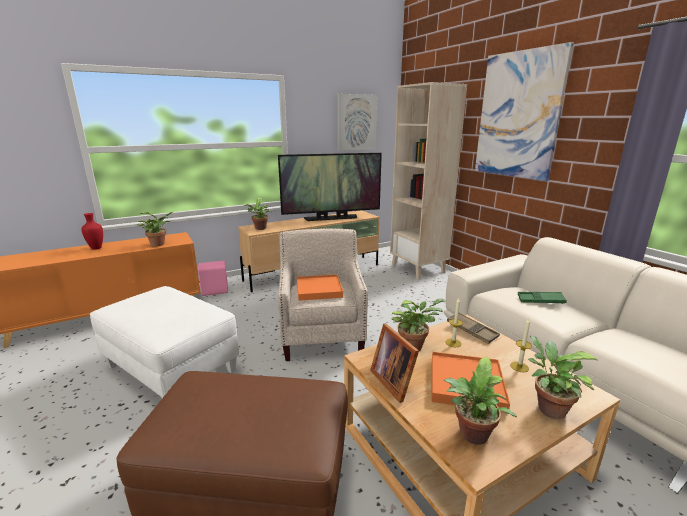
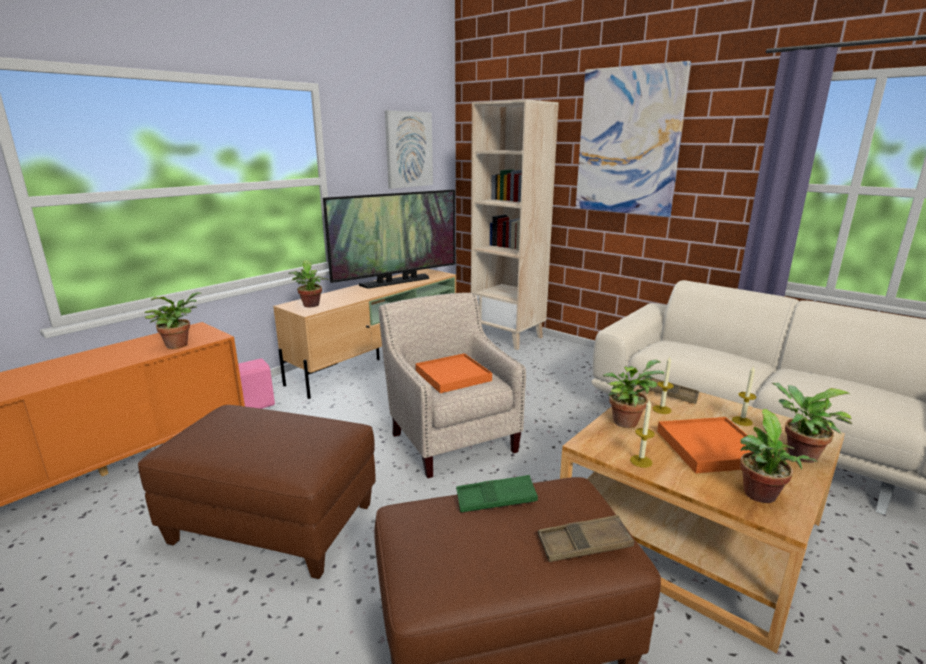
camera: 20 degrees left, 0 degrees up
red vase [81,213,103,250] -> none
white ottoman [90,286,239,398] -> brown ottoman [138,405,376,579]
picture frame [370,324,419,403] -> candle [630,399,655,468]
green tray [518,292,567,304] -> green tray moved to [456,475,538,512]
none -> brown tray [538,515,634,562]

